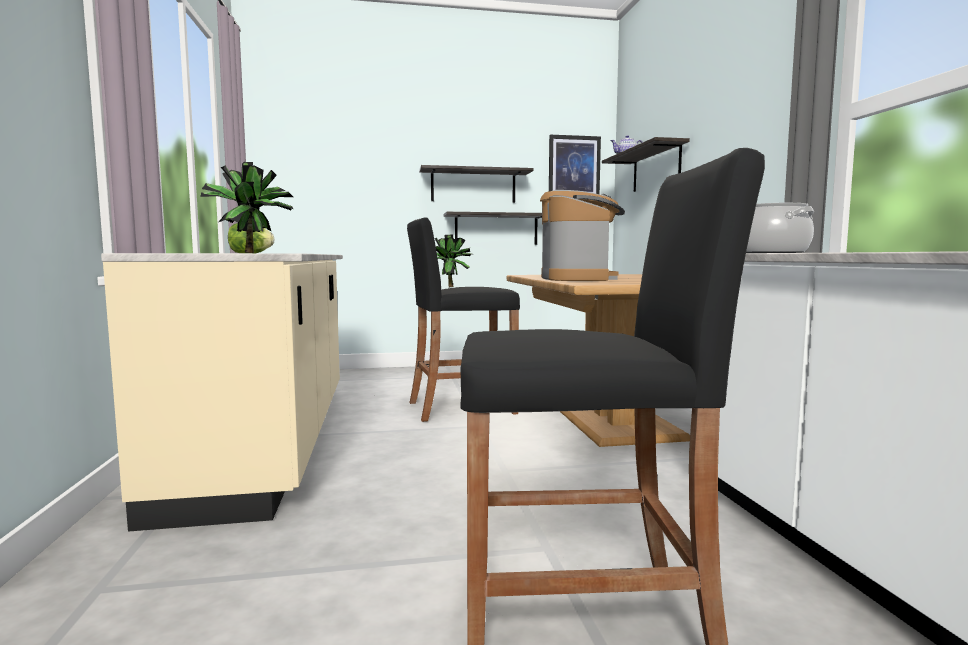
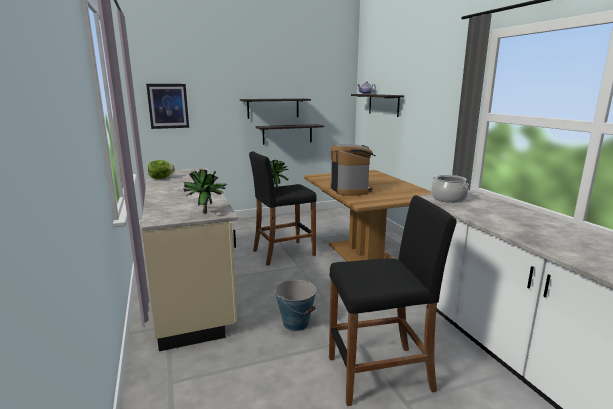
camera: 10 degrees left, 10 degrees up
picture [549,135,601,194] -> picture moved to [146,84,189,129]
none -> bucket [275,280,317,331]

